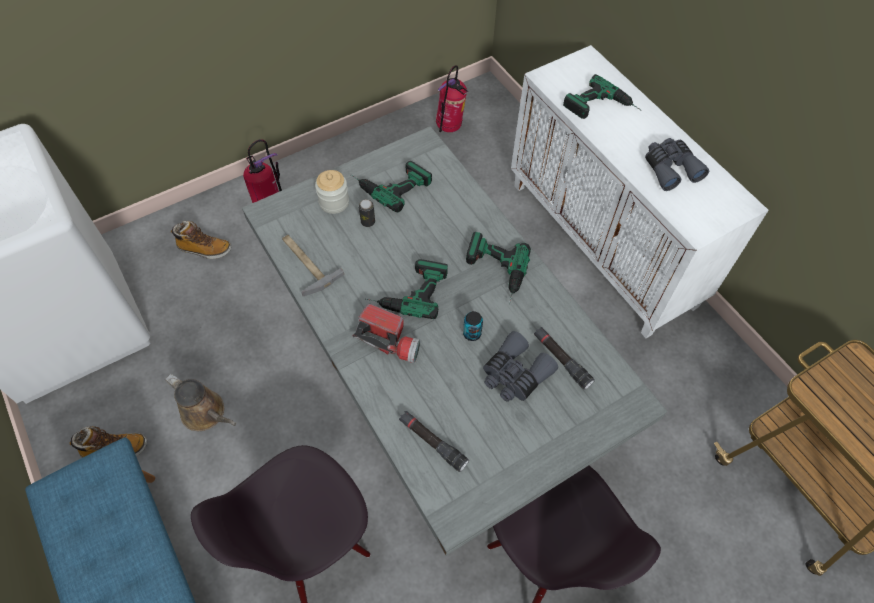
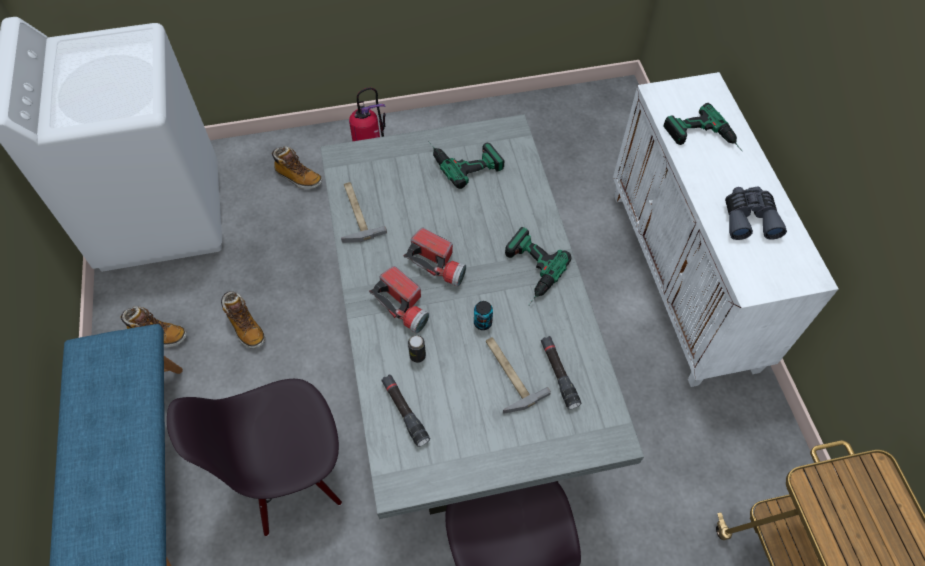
camera: 20 degrees right, 0 degrees up
brown watering can [165,374,236,431] -> boot [221,291,265,349]
jar [315,170,349,214] -> none
can [359,199,375,227] -> can moved to [408,335,426,363]
power drill [365,259,448,319] -> flashlight [404,228,466,287]
fire extinguisher [436,65,468,132] -> none
grey binoculars [483,331,558,402] -> hammer [486,337,551,414]

